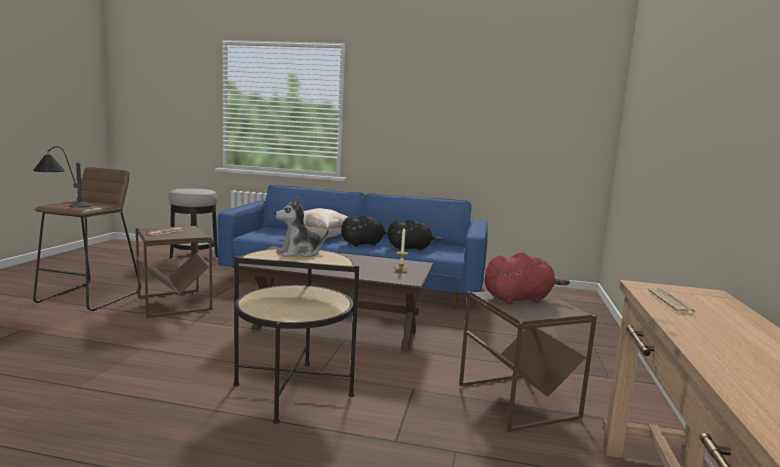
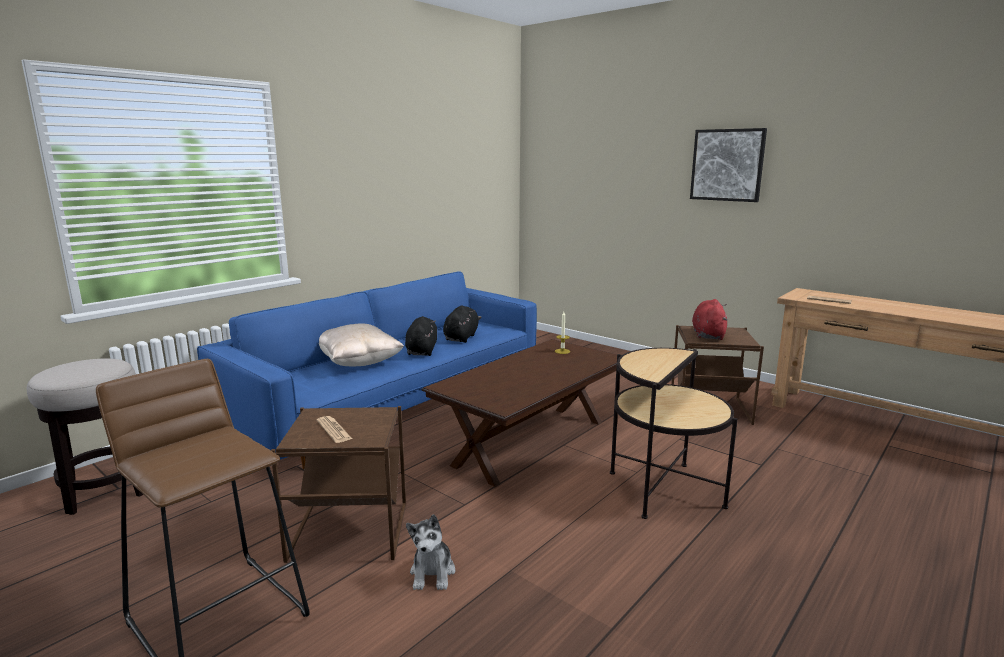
camera: 60 degrees left, 5 degrees up
table lamp [33,146,91,208] -> none
plush toy [275,197,329,257] -> plush toy moved to [406,514,455,590]
none -> picture [690,128,767,202]

